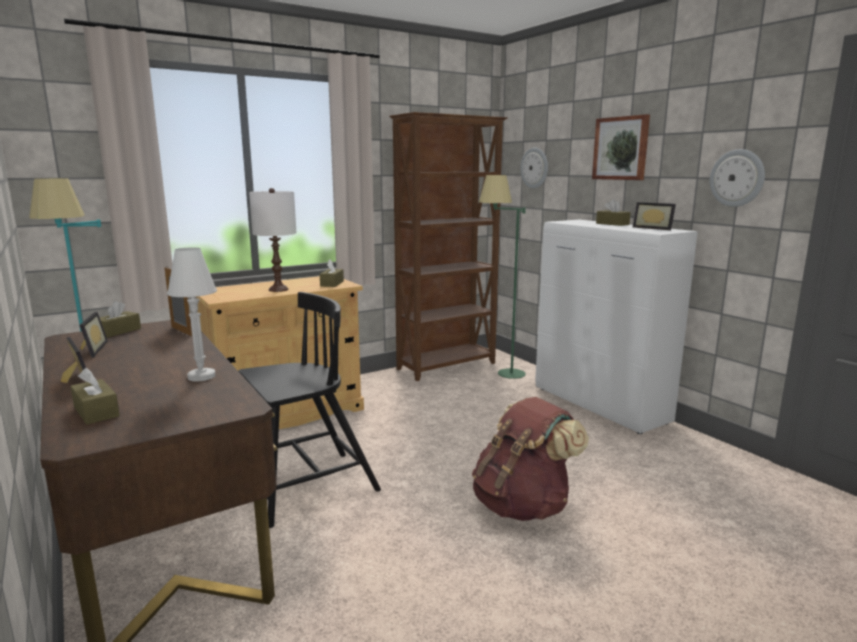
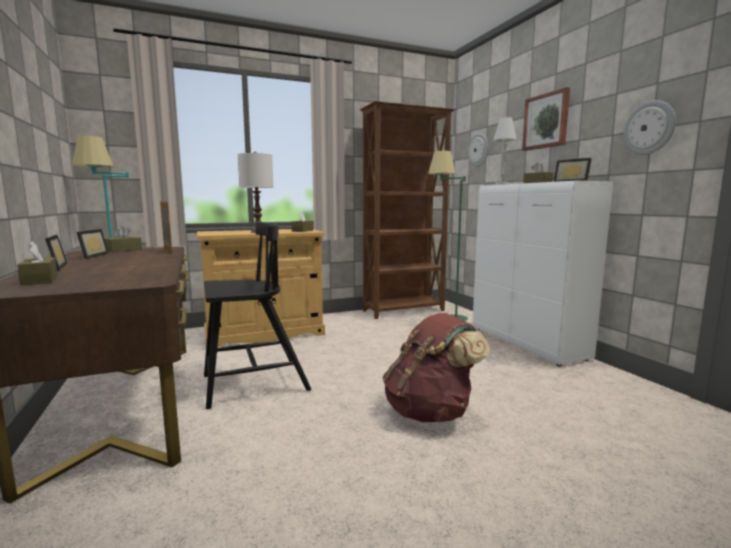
camera: 10 degrees right, 5 degrees down
white table lamp [167,247,217,382] -> white table lamp moved to [493,117,517,185]

